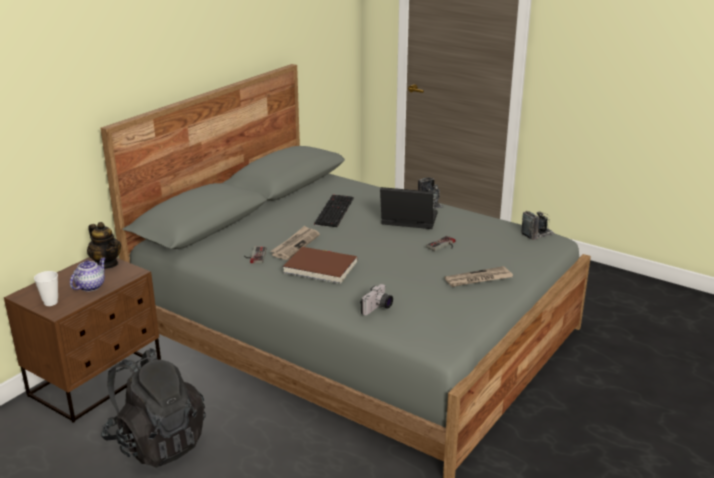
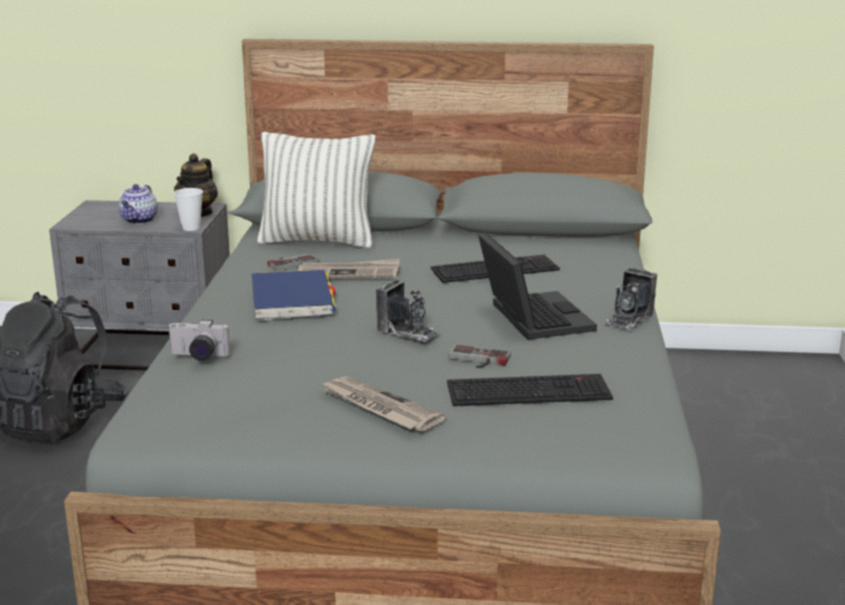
camera: 60 degrees right, 5 degrees down
brown nightstand [4,257,161,423] -> grey nightstand [49,200,230,371]
cup [34,271,58,306] -> cup moved to [174,188,203,231]
teapot [70,257,106,291] -> teapot turned 105 degrees clockwise [118,184,158,224]
brown book [283,247,357,284] -> blue book [252,270,336,321]
camera [521,211,555,240] -> camera moved to [376,279,440,342]
none -> pillow [257,132,376,248]
none -> keyboard [447,374,613,407]

